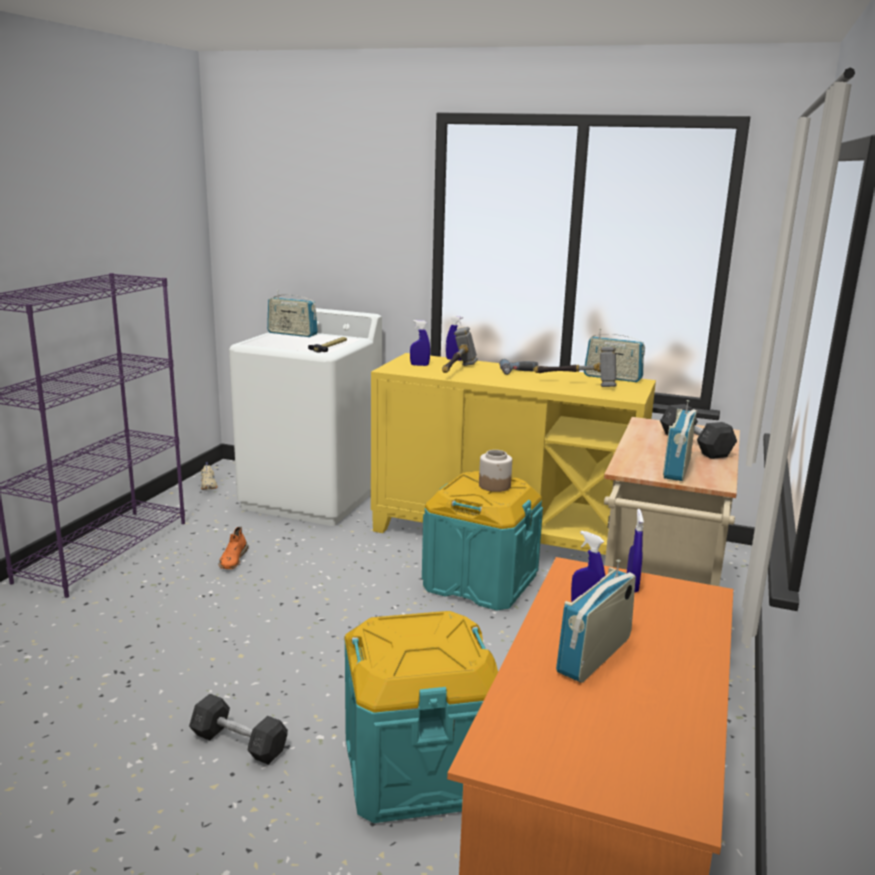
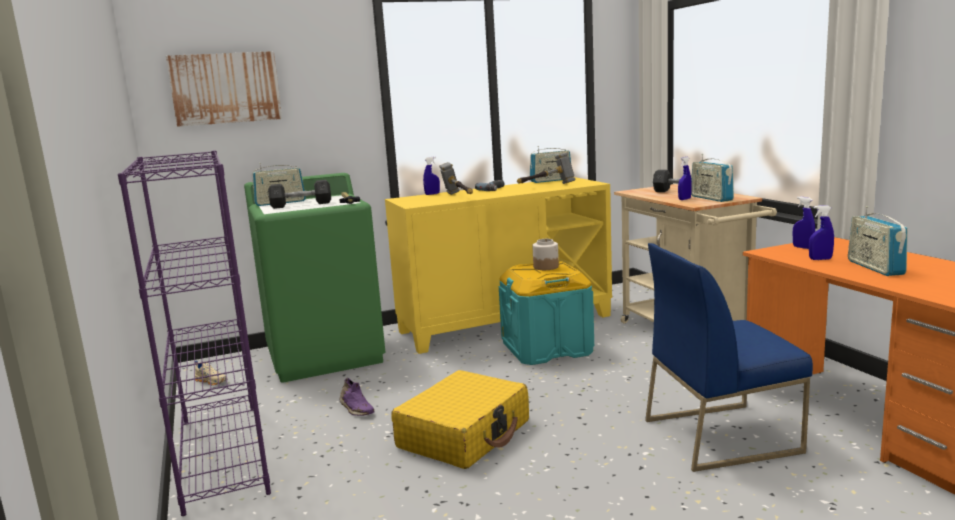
camera: 40 degrees left, 5 degrees down
grey dumbbell [189,694,288,765] -> grey dumbbell moved to [268,180,331,209]
orange shoe [219,527,249,569] -> purple shoe [339,377,374,416]
white washing machine [229,308,382,526] -> green washing machine [244,173,385,383]
turquoise storage box [344,611,498,823] -> blue chair [645,243,813,472]
blue spray bottle [410,320,430,366] -> blue spray bottle moved to [678,157,692,200]
none -> picture [166,51,282,127]
none -> yellow suitcase [391,370,529,469]

